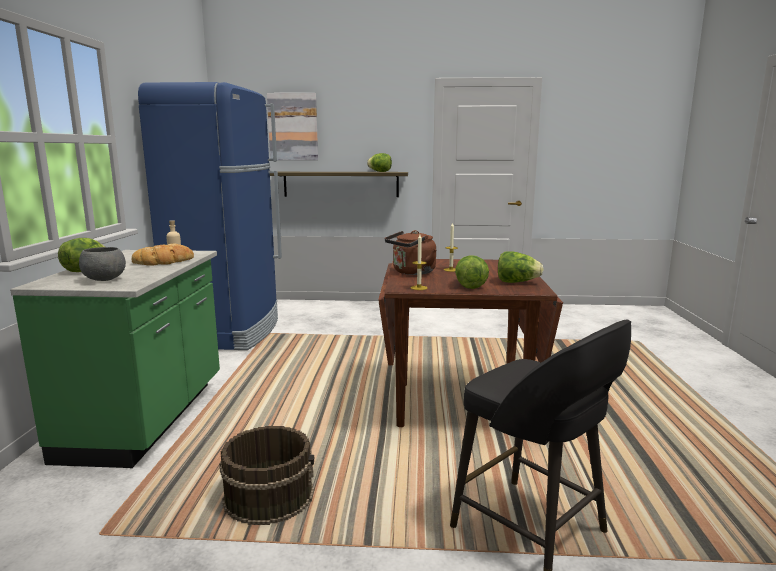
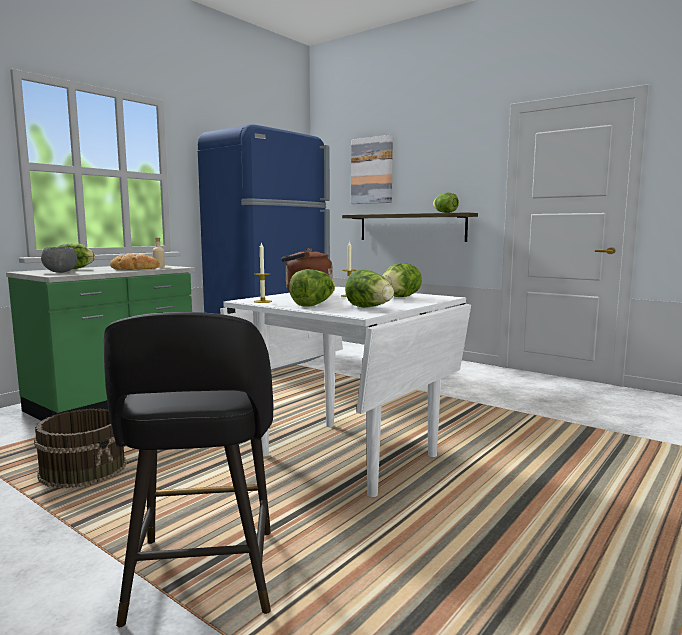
camera: 35 degrees right, 5 degrees down
brown dining table [378,259,563,427] -> white dining table [220,287,471,497]
none -> lettuce [382,263,422,297]

